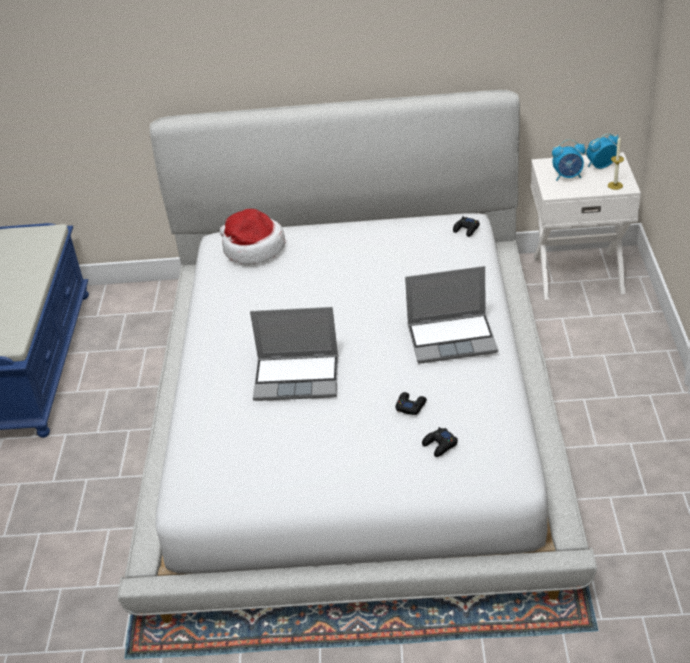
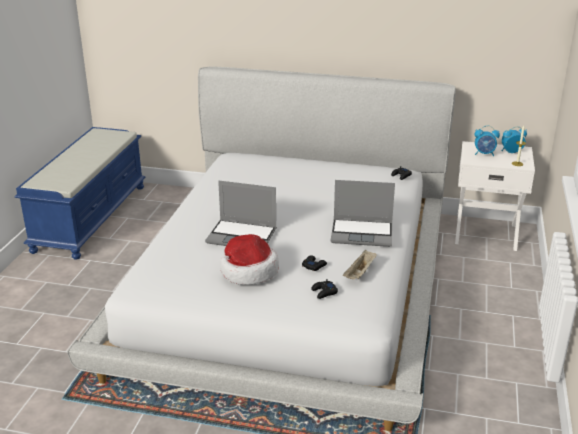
camera: 10 degrees right, 10 degrees down
hat [220,209,285,265] -> hat moved to [220,234,279,285]
none -> beige tray [343,250,377,279]

